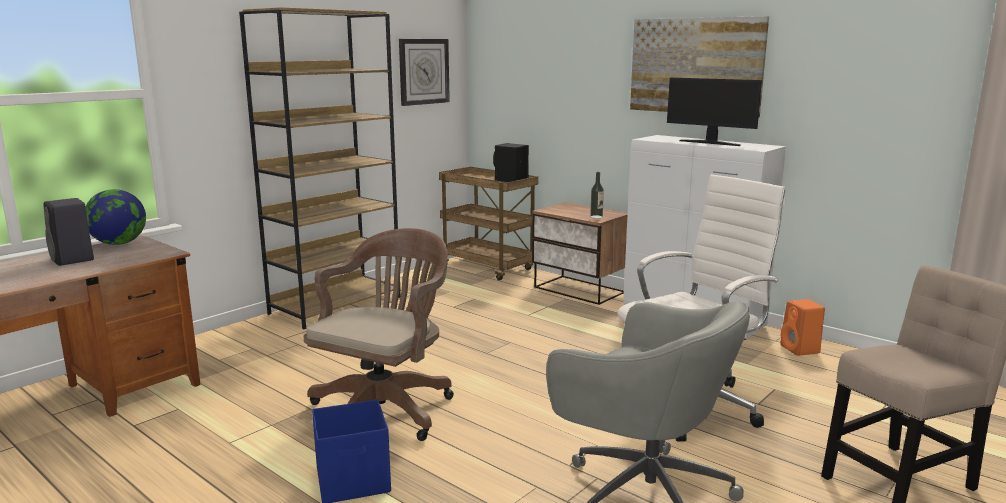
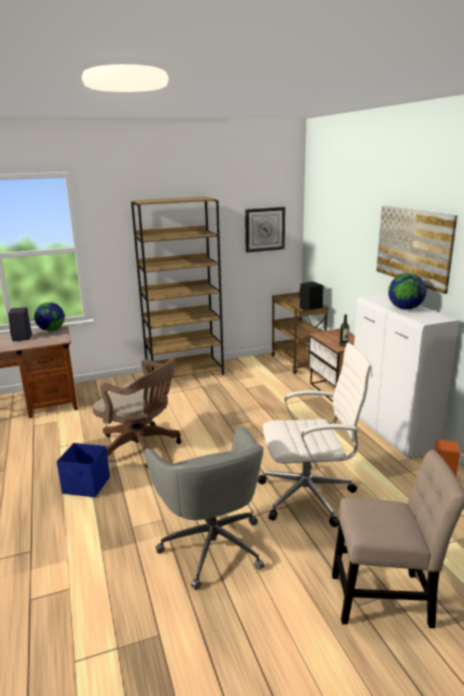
camera: 30 degrees right, 5 degrees up
brown office chair [304,228,454,441] -> brown office chair turned 60 degrees clockwise [93,357,182,468]
monitor [667,77,762,146] -> globe [388,273,427,310]

